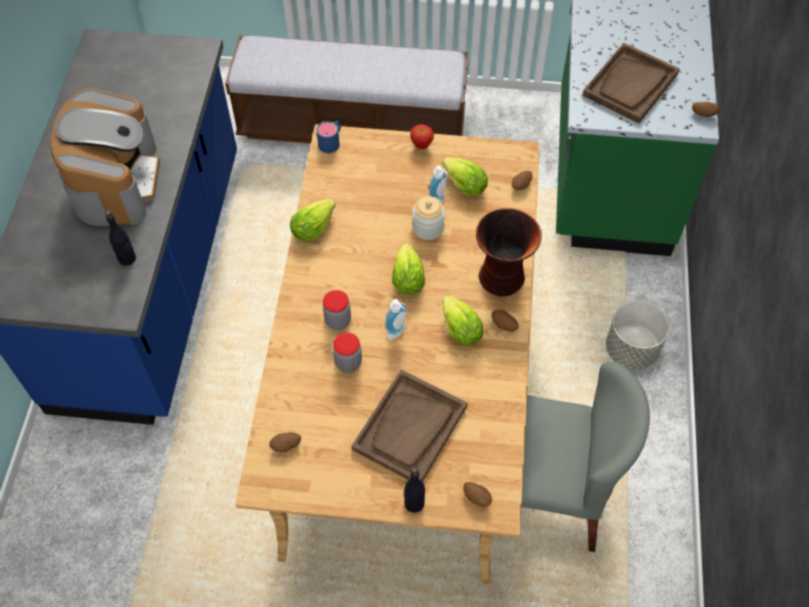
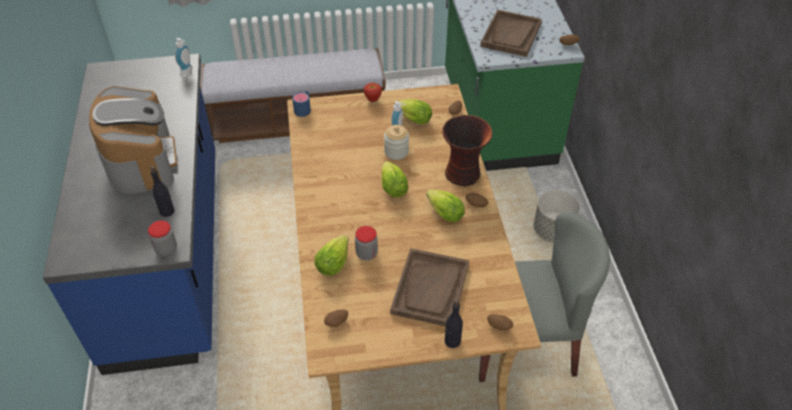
camera: 15 degrees left, 10 degrees down
lettuce [290,199,335,242] -> lettuce moved to [314,235,349,276]
jar [323,290,351,330] -> jar moved to [148,220,177,256]
soap dispenser [385,299,407,340] -> soap dispenser moved to [175,38,193,75]

